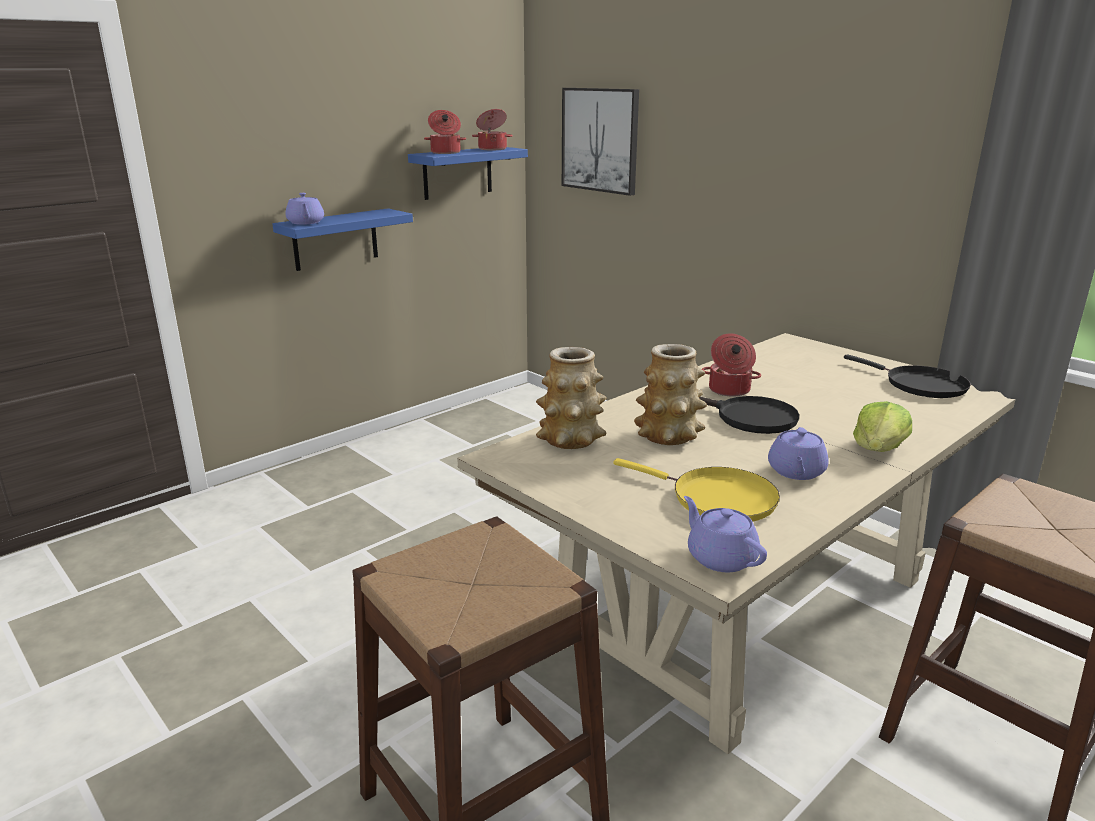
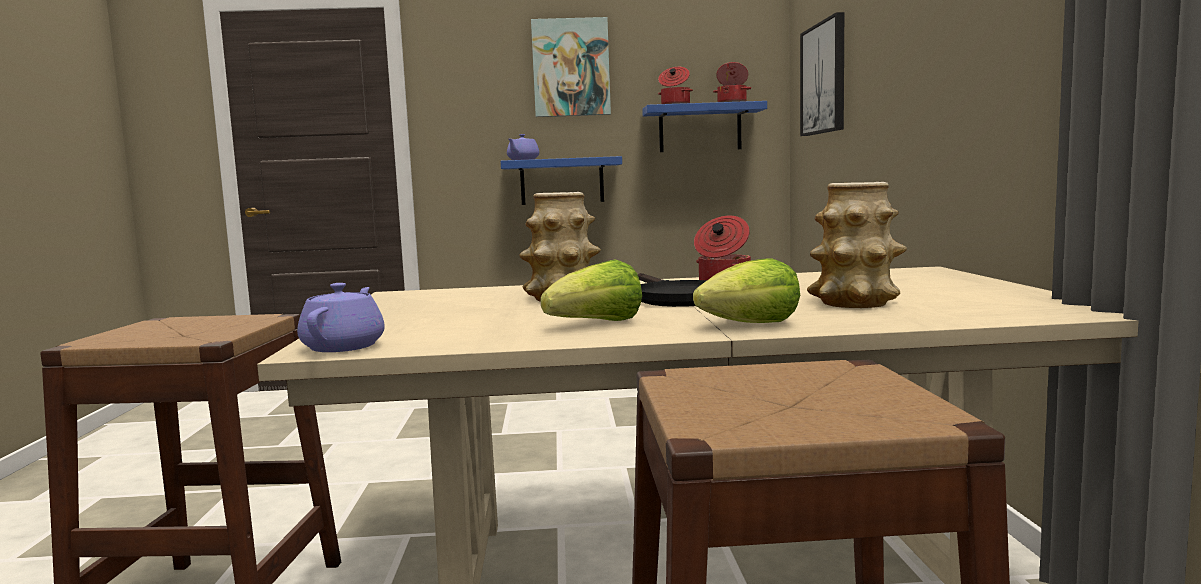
camera: 40 degrees right, 15 degrees down
vase [536,347,607,449] -> vase moved to [807,182,907,308]
yellow frying pan [613,458,780,521] -> none
purple teapot [768,427,829,480] -> lettuce [541,259,642,321]
black frying pan [844,354,971,398] -> none
none -> picture [531,17,611,117]

